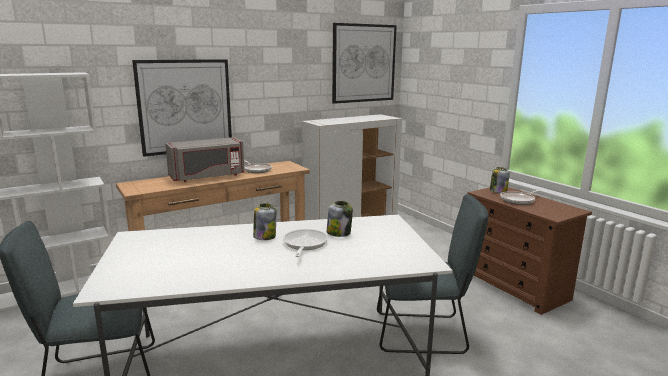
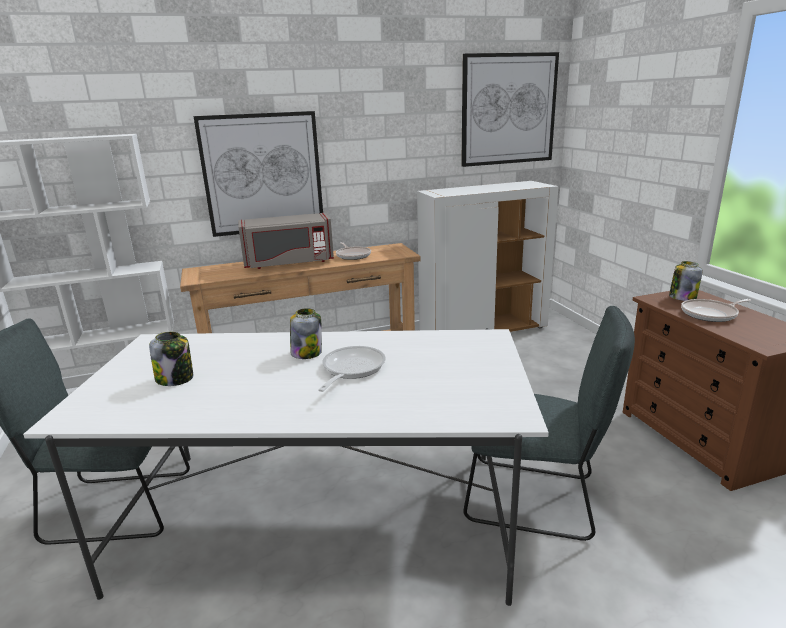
camera: 15 degrees right, 5 degrees up
jar [327,201,353,237] -> jar moved to [149,332,193,386]

